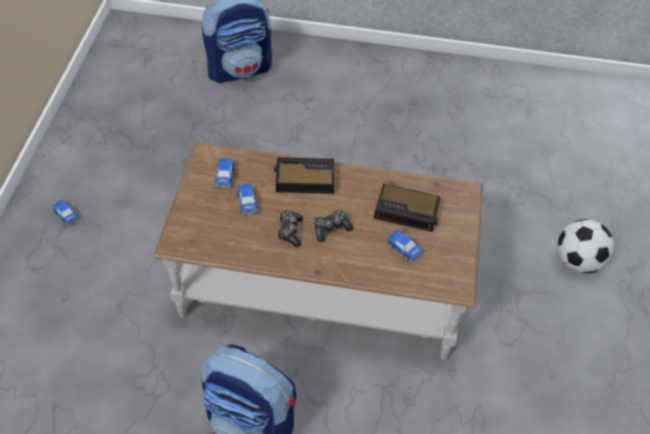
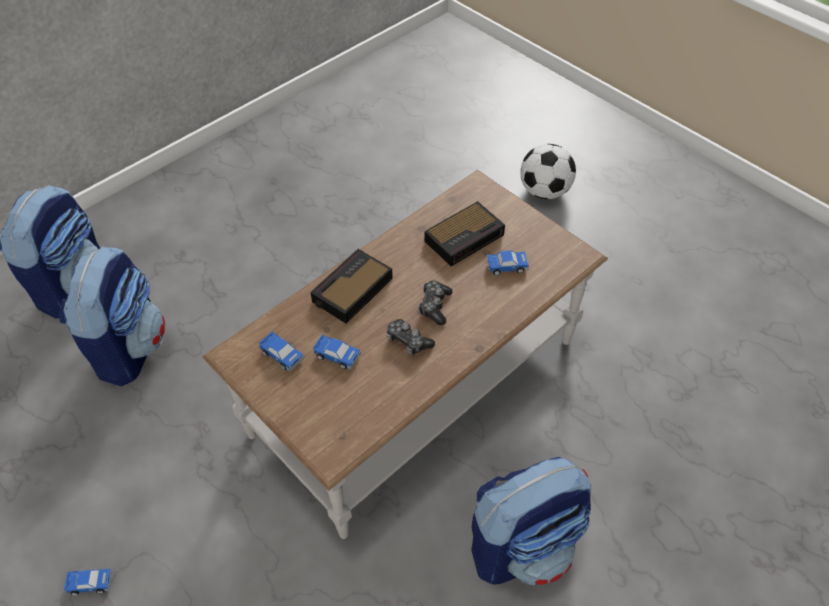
camera: 50 degrees left, 0 degrees up
none -> backpack [59,246,165,386]

